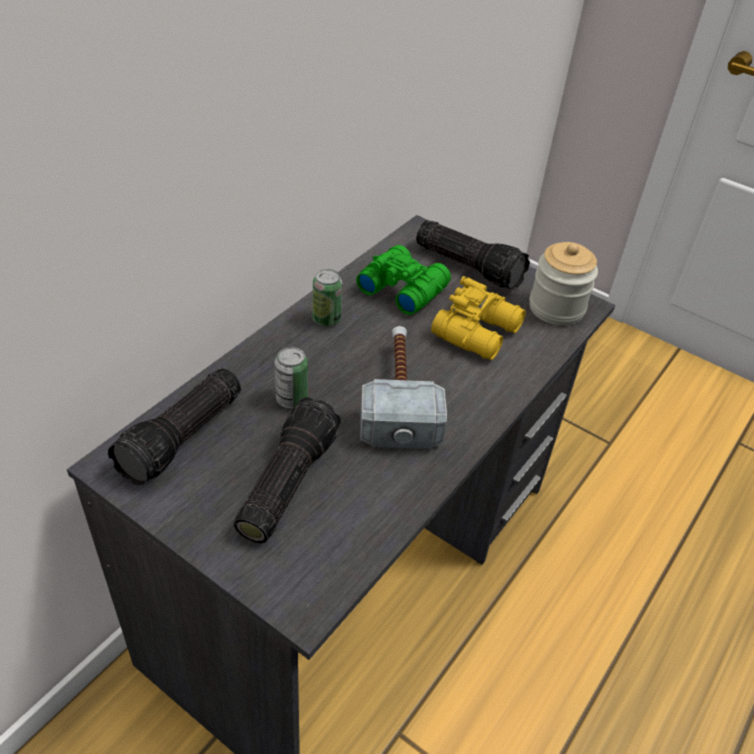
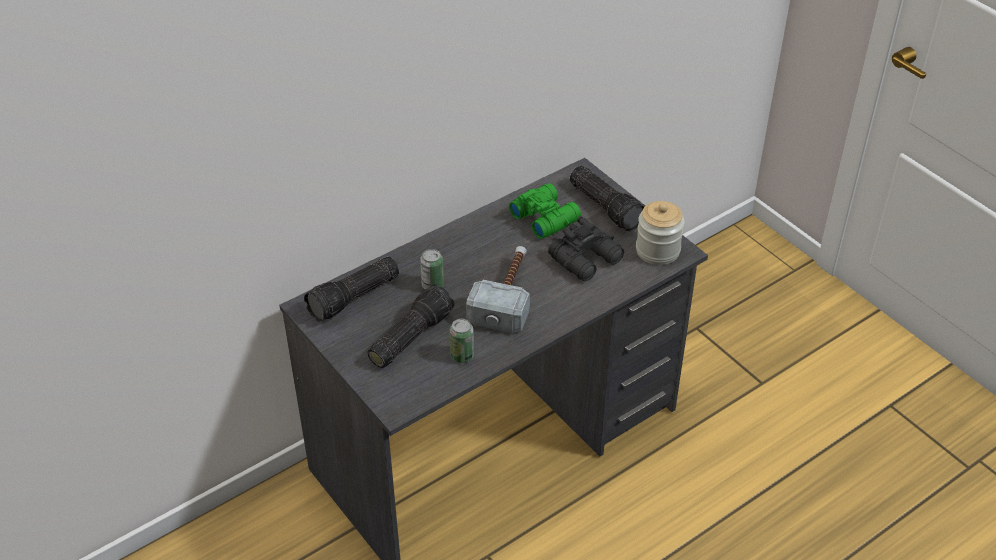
camera: 20 degrees right, 0 degrees up
can [313,269,342,326] -> can moved to [450,319,474,363]
yellow binoculars [431,276,526,360] -> black binoculars [548,216,624,281]

